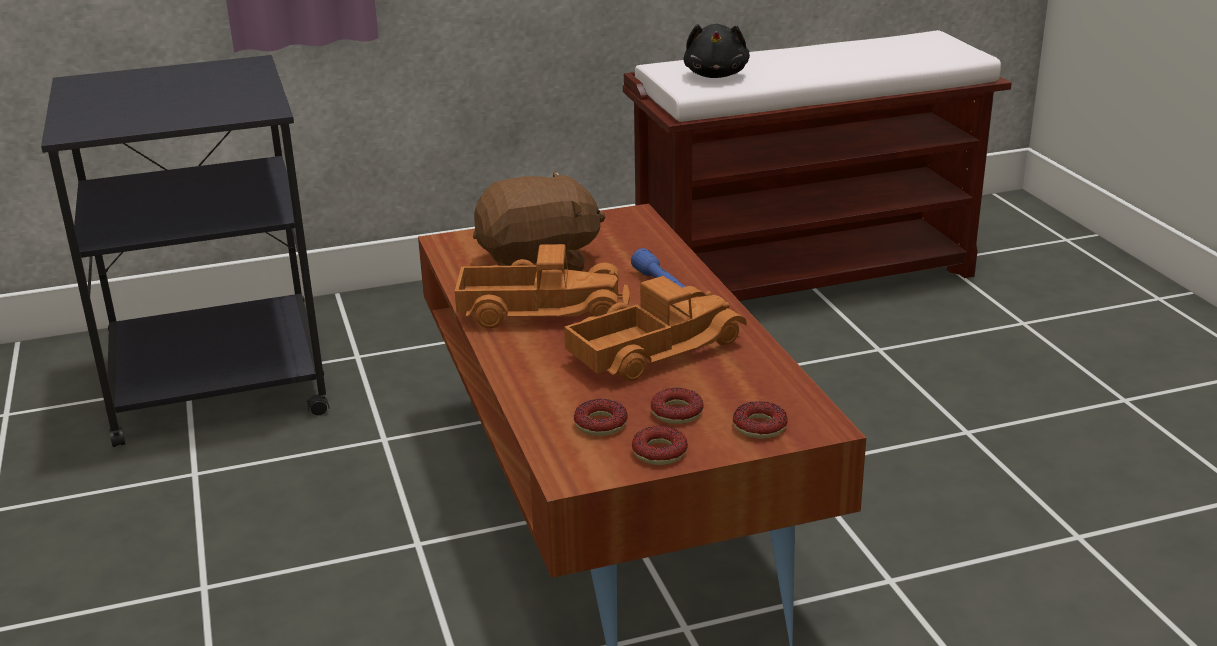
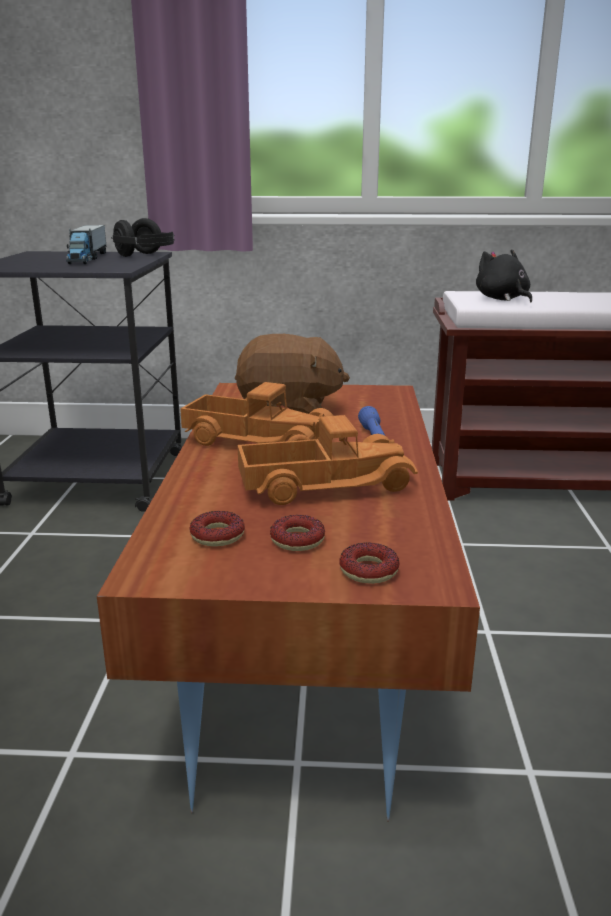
camera: 20 degrees right, 5 degrees down
donut [632,426,688,465] -> none
black plush toy [683,24,750,78] -> black plush toy turned 135 degrees clockwise [476,249,532,302]
none -> toy truck [66,225,106,264]
none -> black headphones [111,218,175,257]

